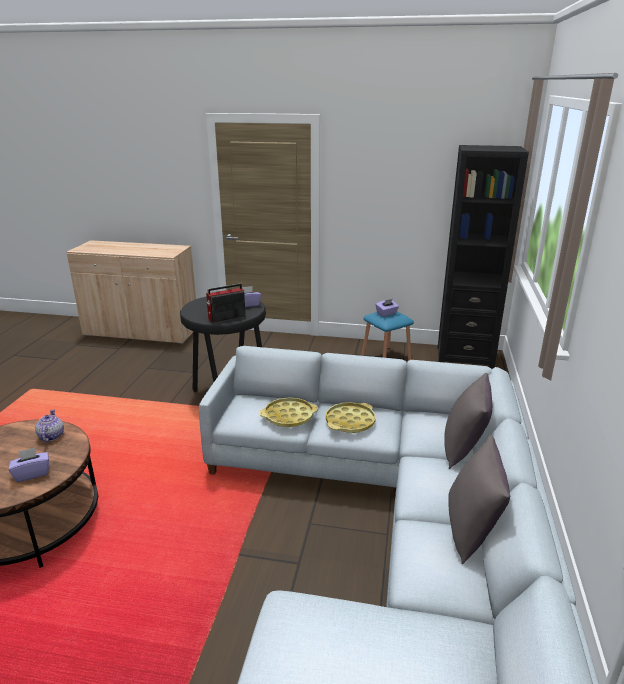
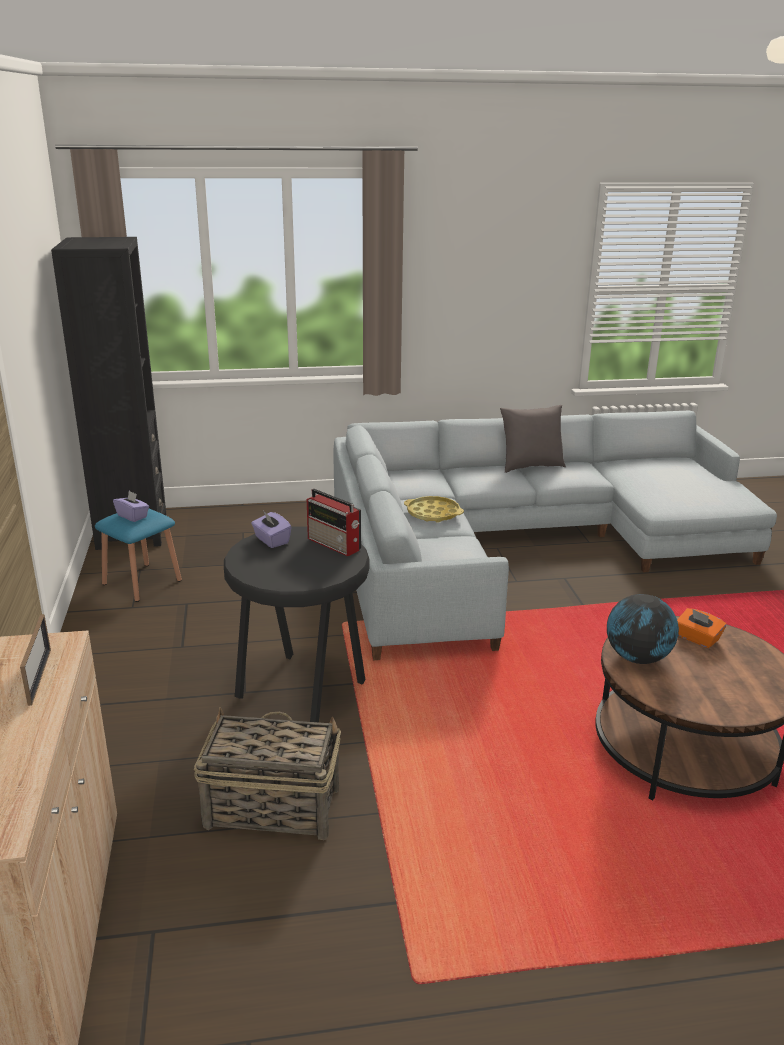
camera: 110 degrees left, 0 degrees up
purple tissue box [9,448,49,482] -> orange tissue box [677,608,726,648]
teapot [35,409,64,442] -> globe [607,594,679,664]
yellow tray [260,397,318,427] -> none
grey pillow [445,373,492,469] -> none
none -> picture frame [20,614,51,706]
none -> basket [194,707,341,840]

